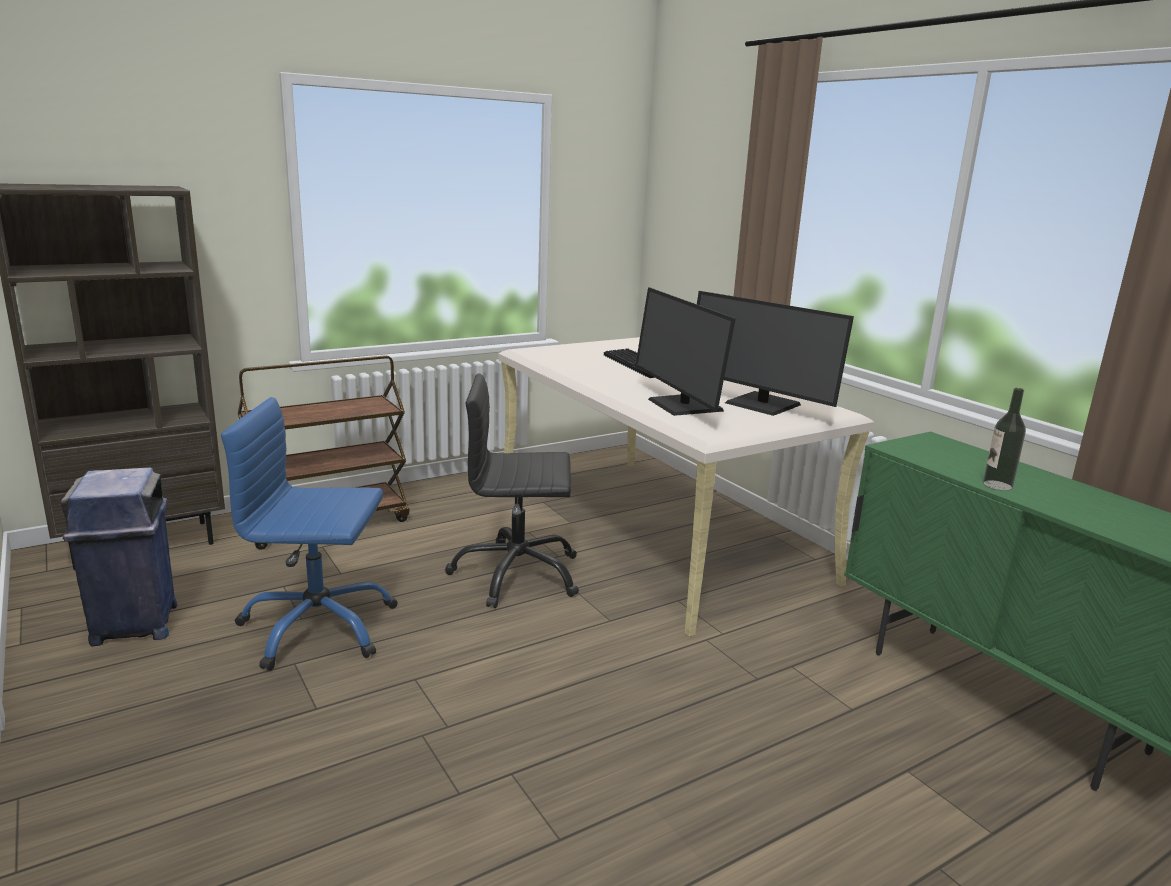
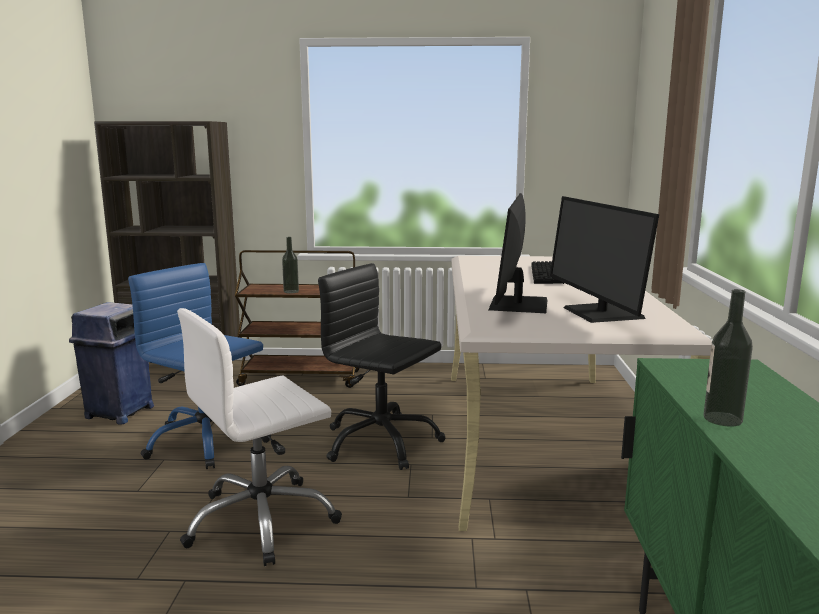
camera: 35 degrees right, 5 degrees down
none -> white office chair [177,308,342,566]
none -> bottle [282,237,299,294]

